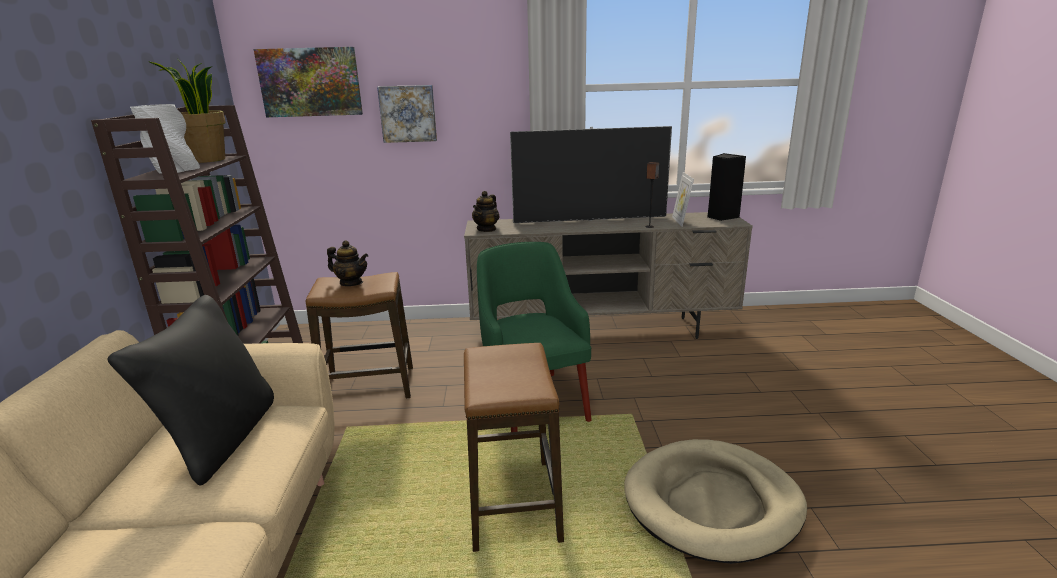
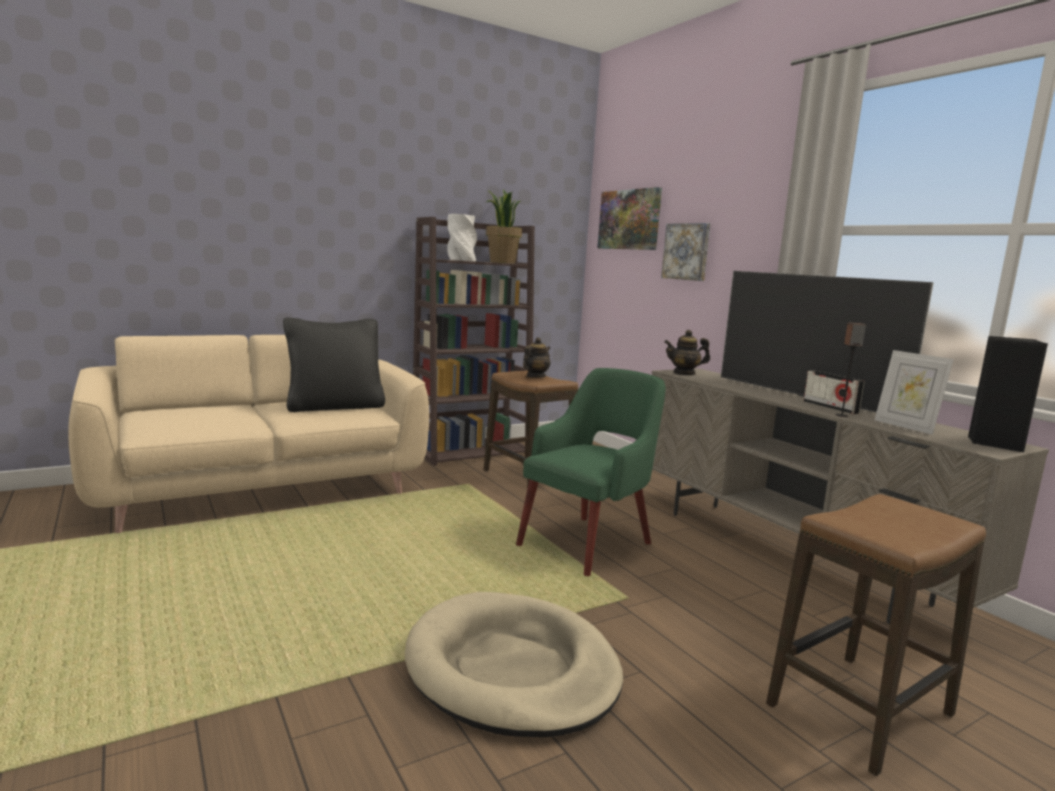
camera: 60 degrees right, 10 degrees down
teapot [327,240,368,286] -> teapot turned 135 degrees counterclockwise [523,337,551,378]
stool [464,343,564,552] -> stool moved to [766,494,986,776]
picture frame [672,172,694,227] -> picture frame turned 90 degrees counterclockwise [875,350,954,435]
none -> radio [804,370,865,414]

